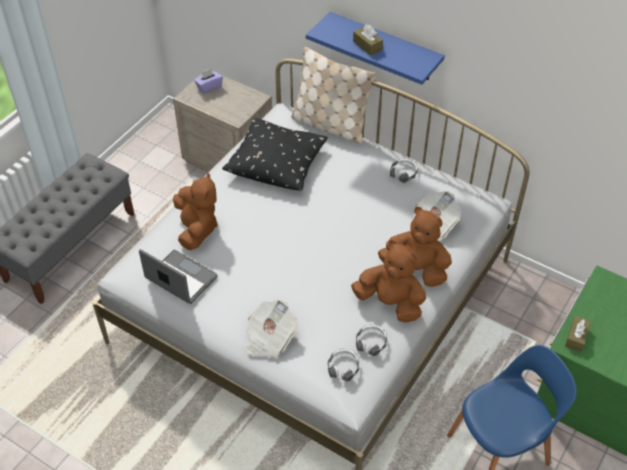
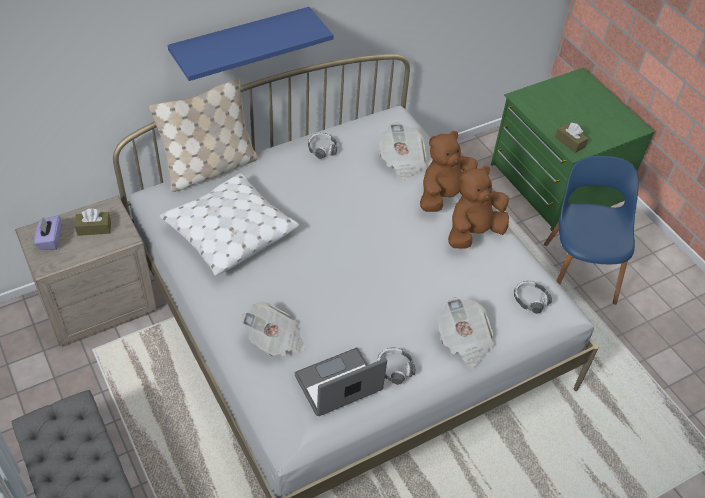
camera: 65 degrees left, 0 degrees up
brown plush toy [173,173,218,250] -> newspaper [242,302,305,356]
black pillow [222,118,328,191] -> white pillow [160,173,299,276]
brown tissue box [353,24,383,56] -> brown tissue box moved to [75,208,111,236]
headphones [356,324,387,356] -> headphones moved to [377,347,415,385]

